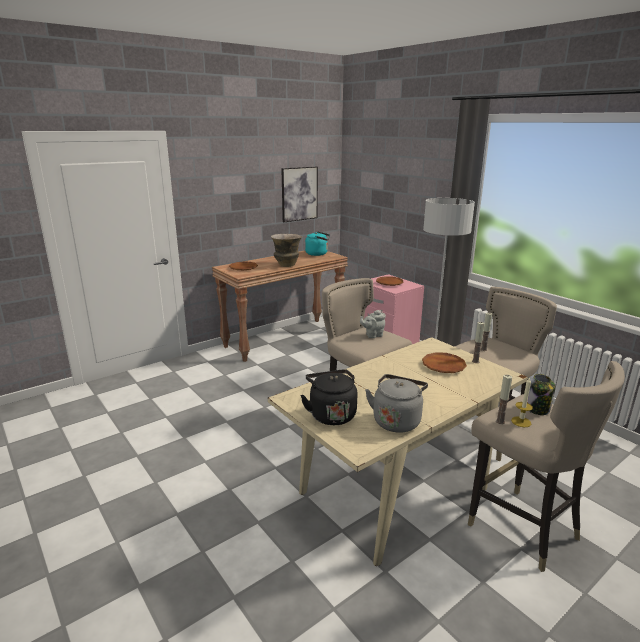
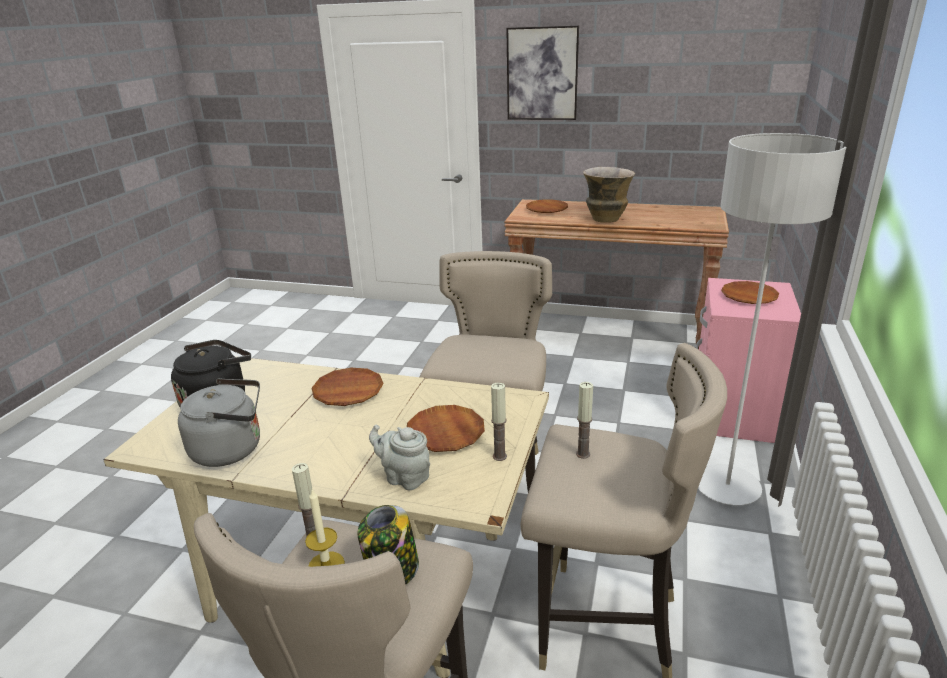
camera: 55 degrees right, 5 degrees up
picture [281,166,318,222] -> picture moved to [506,25,579,120]
turquoise kettle [305,232,330,256] -> none
grey teapot [360,310,386,338] -> grey teapot moved to [369,425,430,490]
none -> brown plate [311,368,384,406]

